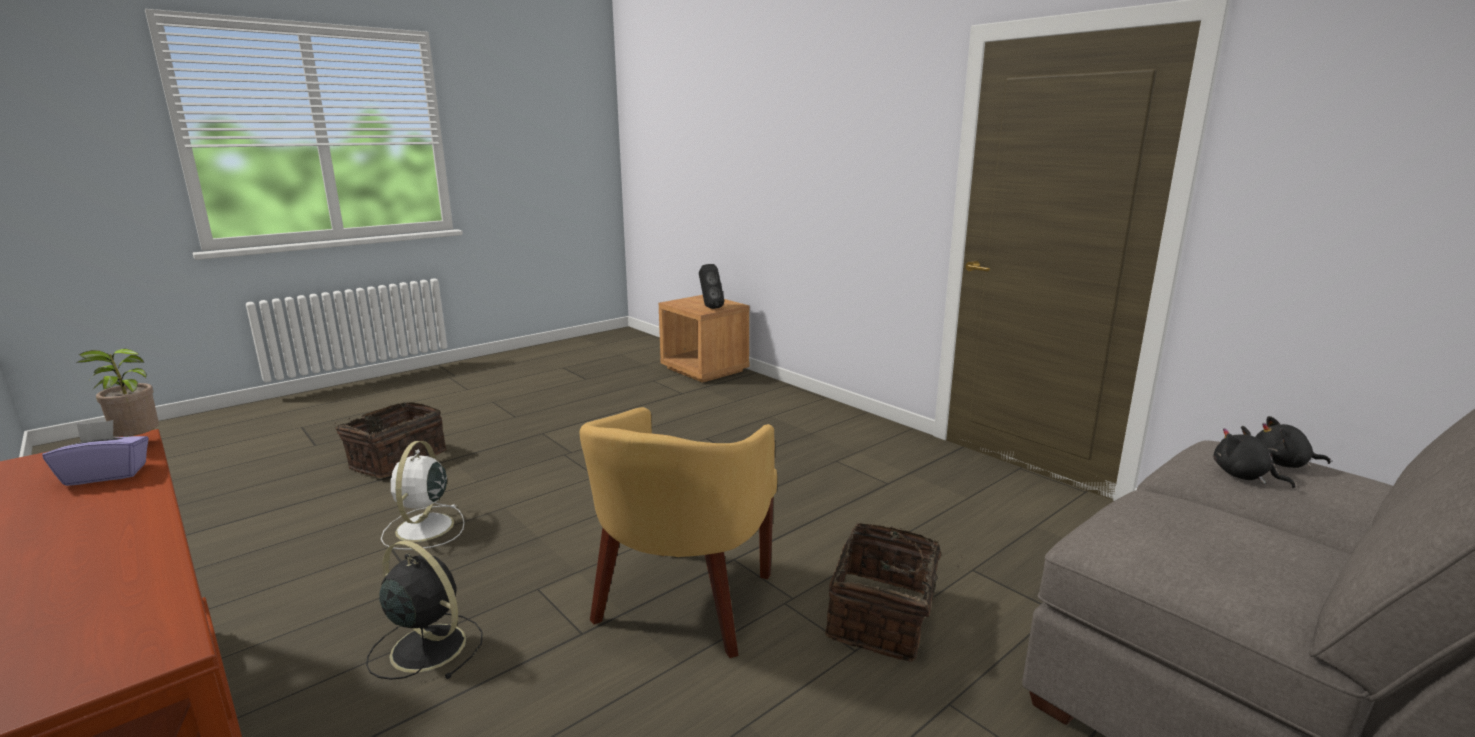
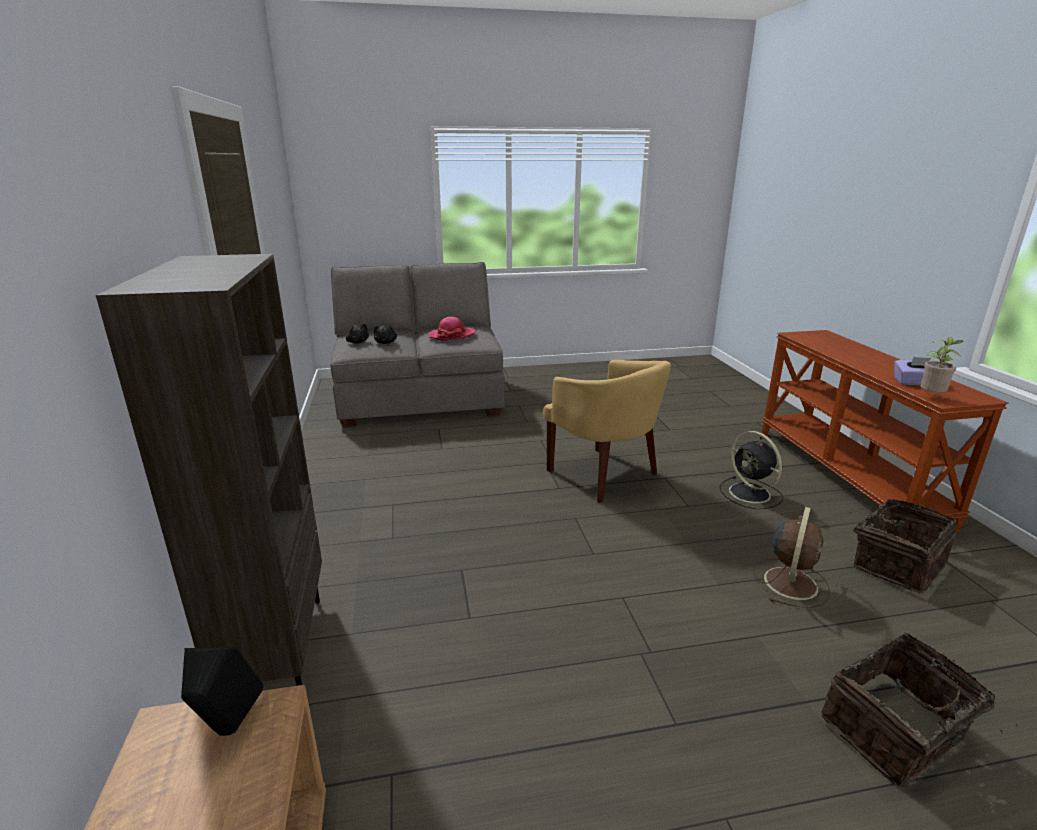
camera: 150 degrees left, 5 degrees up
white fan [381,441,464,550] -> brown fan [753,507,830,608]
yellow armchair [580,407,777,658] -> yellow armchair turned 90 degrees clockwise [543,360,671,503]
basket [825,522,963,662] -> basket moved to [841,499,957,593]
none -> brown bookcase [96,254,322,686]
none -> hat [428,317,476,341]

